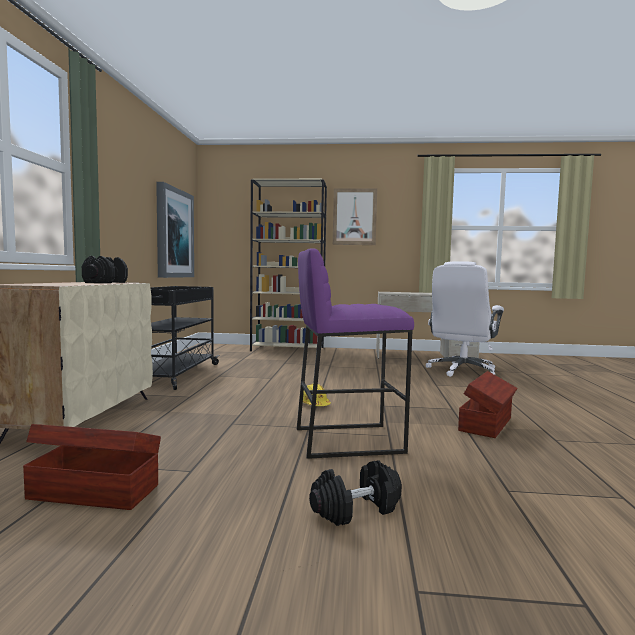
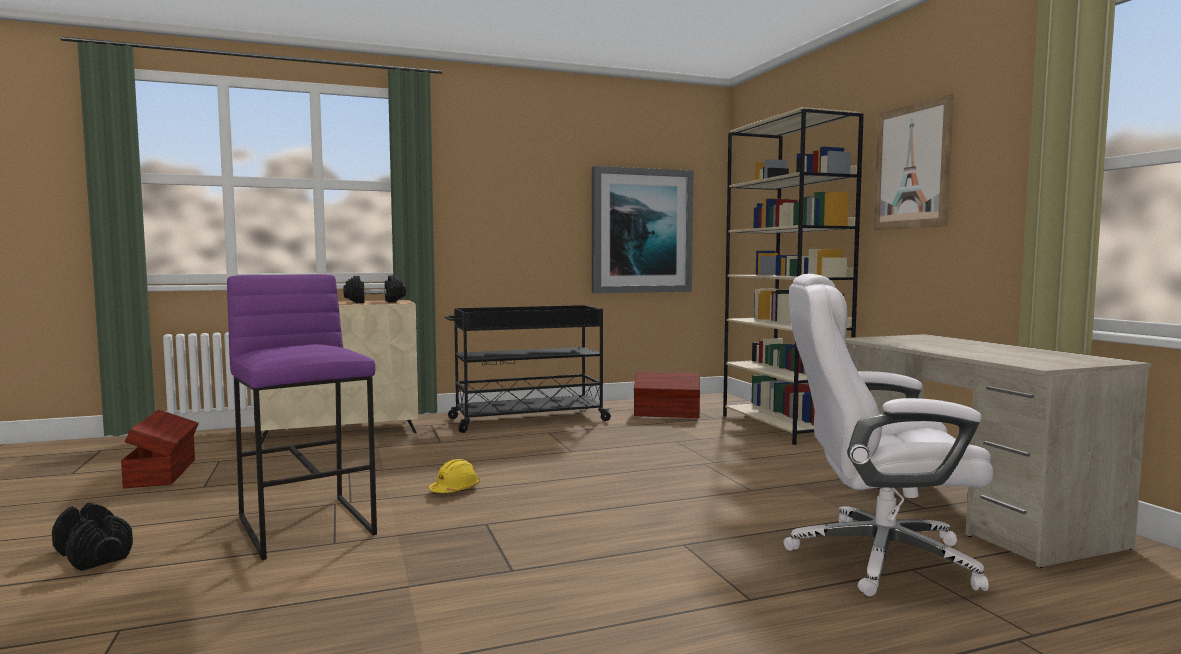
camera: 65 degrees right, 0 degrees up
brown storage box [458,371,518,438] -> brown storage box moved to [634,372,700,418]

